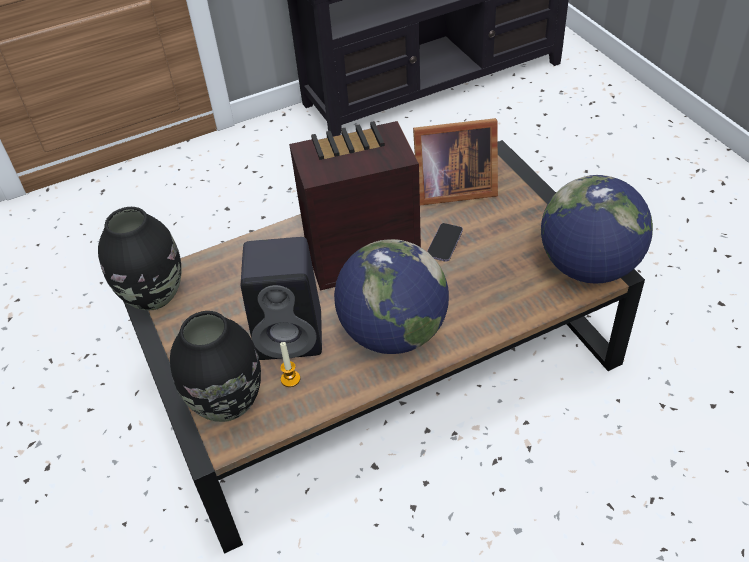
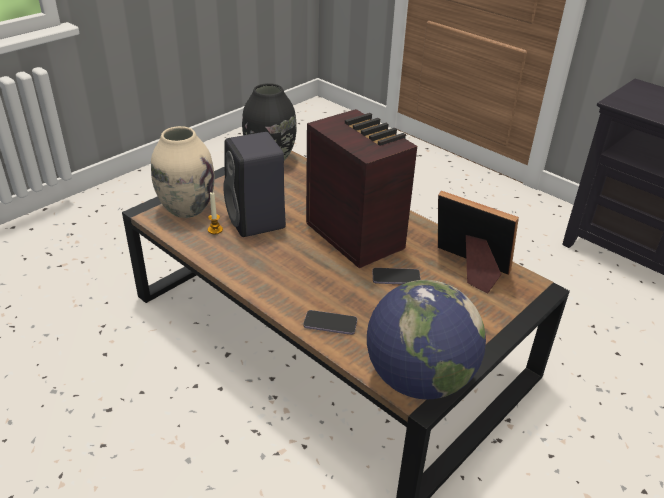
camera: 65 degrees right, 10 degrees down
black vase [170,311,261,422] -> beige vase [151,126,214,218]
globe [334,239,449,354] -> none
picture frame [413,118,498,205] -> picture frame turned 150 degrees clockwise [438,191,519,293]
none -> phone [303,310,357,335]

